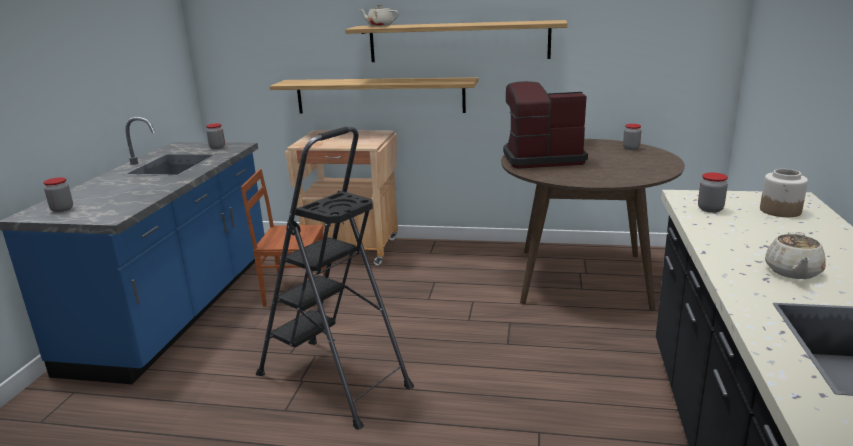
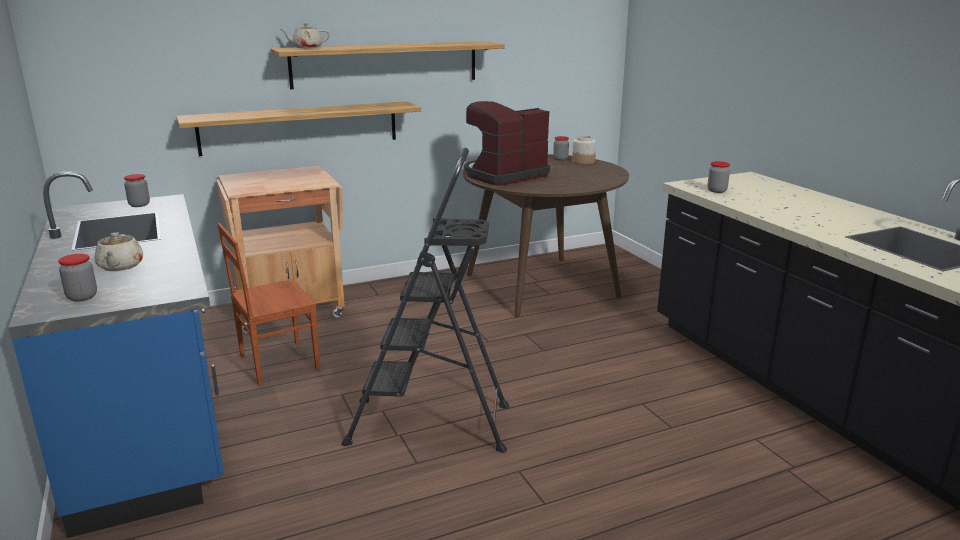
camera: 35 degrees left, 0 degrees up
jar [760,169,808,217] -> jar moved to [572,136,596,164]
beige teapot [765,232,826,279] -> beige teapot moved to [95,232,143,271]

